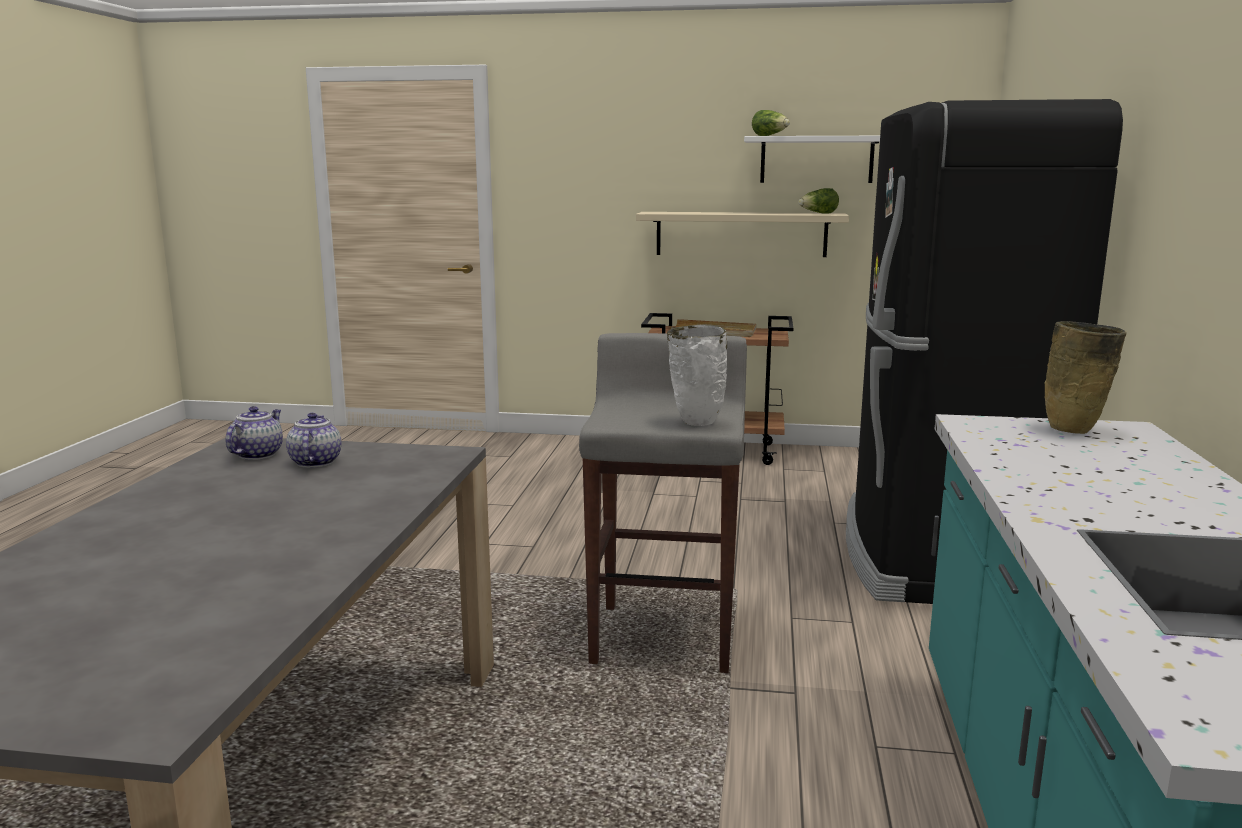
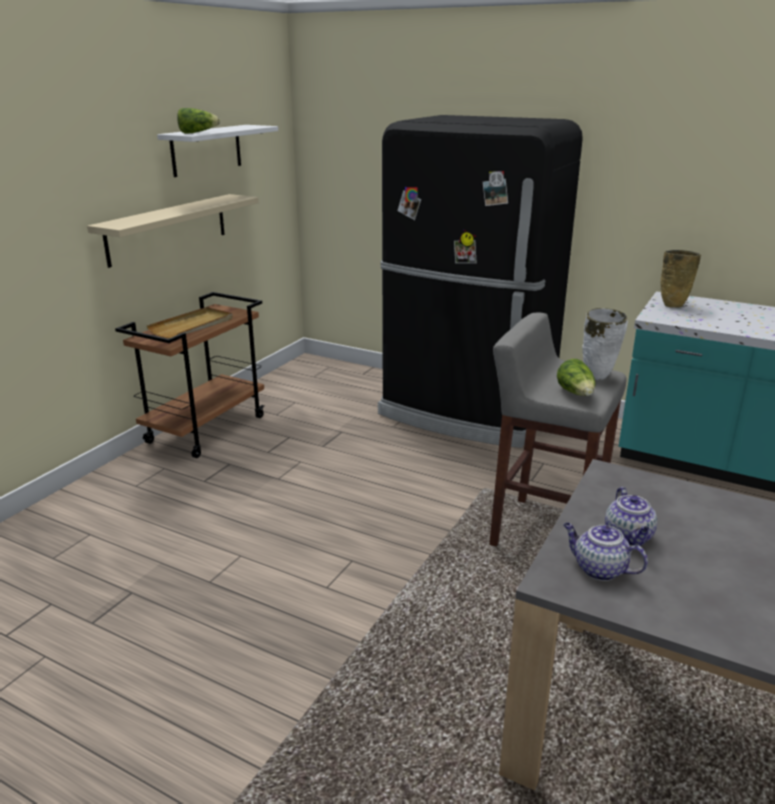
camera: 70 degrees left, 10 degrees up
teapot [286,413,342,468] -> teapot turned 105 degrees counterclockwise [605,487,657,546]
lettuce [798,188,839,214] -> lettuce moved to [557,359,595,396]

